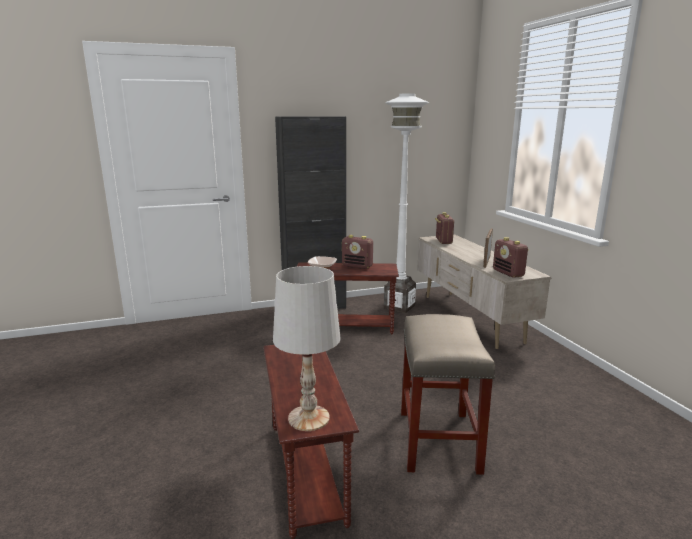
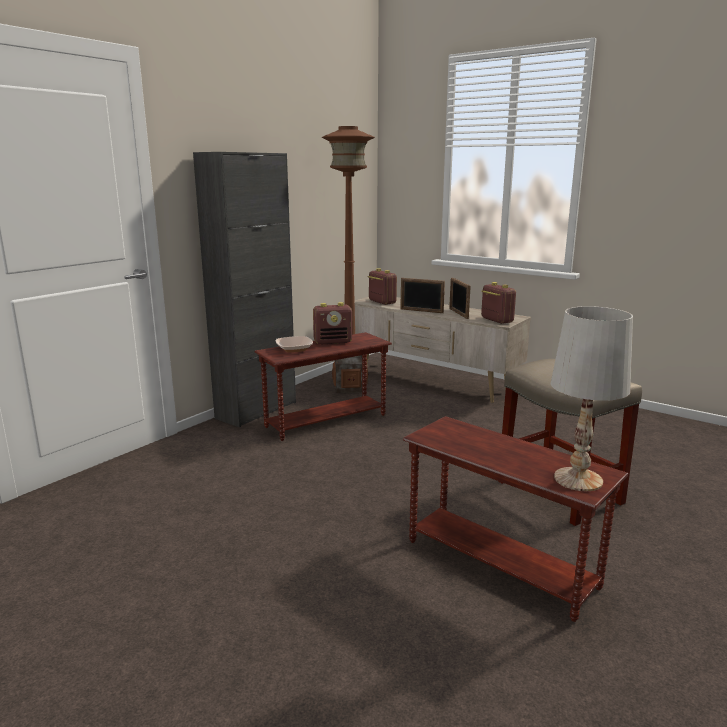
camera: 35 degrees left, 0 degrees up
white floor lamp [384,93,429,313] -> brown floor lamp [322,126,375,393]
radio [493,237,529,278] -> radio turned 150 degrees counterclockwise [481,282,516,324]
none -> picture frame [400,278,445,313]

